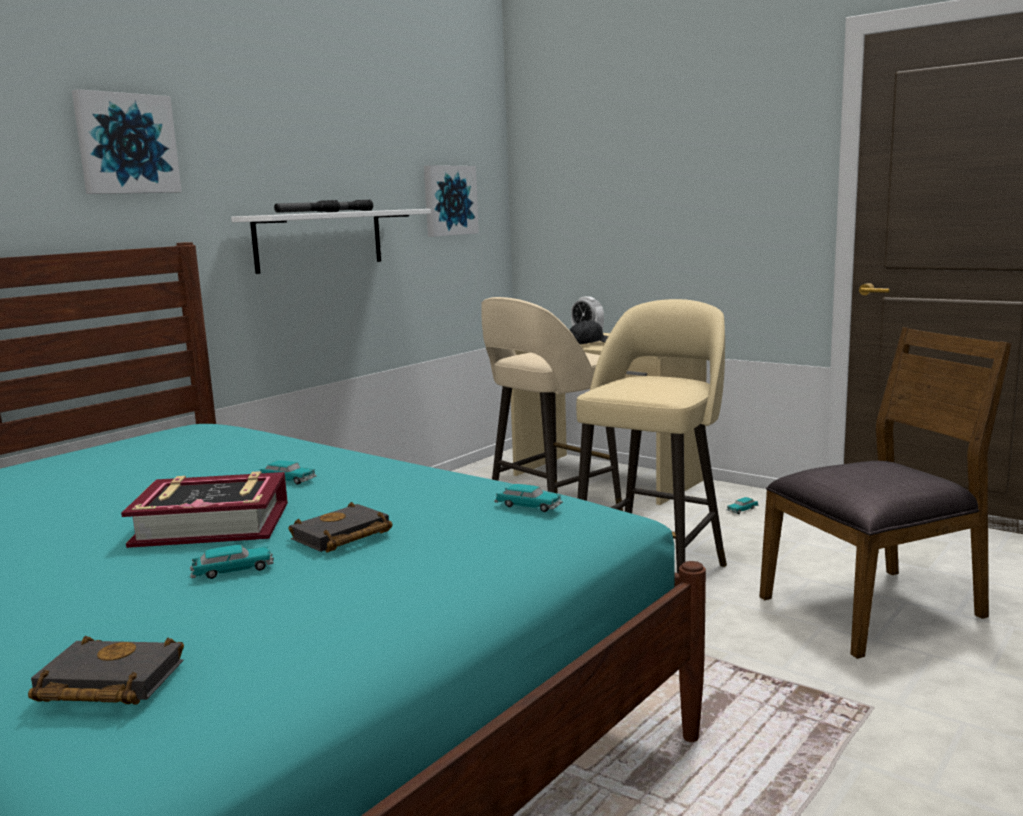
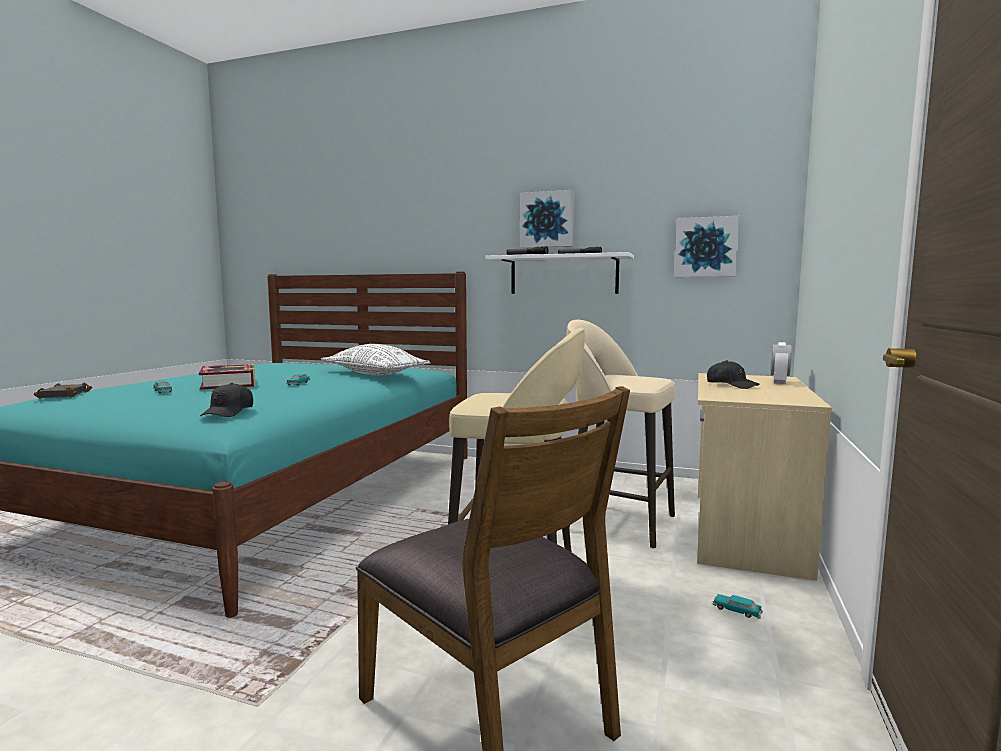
camera: 70 degrees right, 5 degrees down
picture [72,89,182,194] -> picture moved to [520,190,574,248]
black book [289,502,392,552] -> none
toy car [494,484,563,512] -> black cap [200,383,253,417]
none -> white pillow [321,344,430,376]

